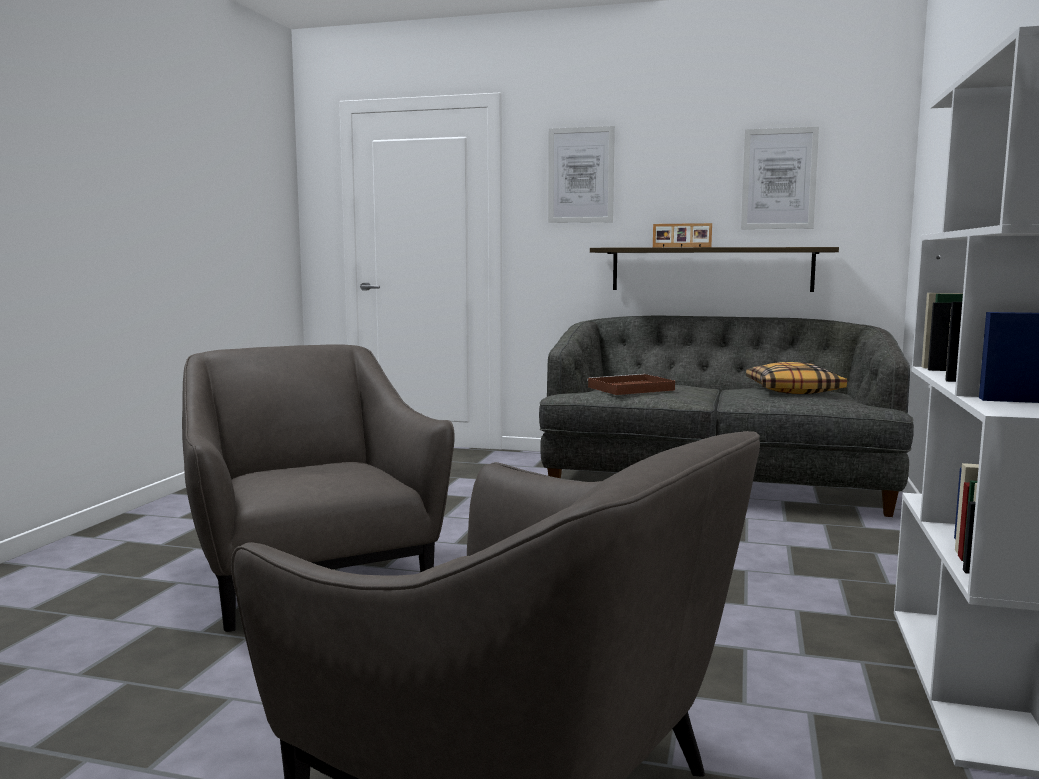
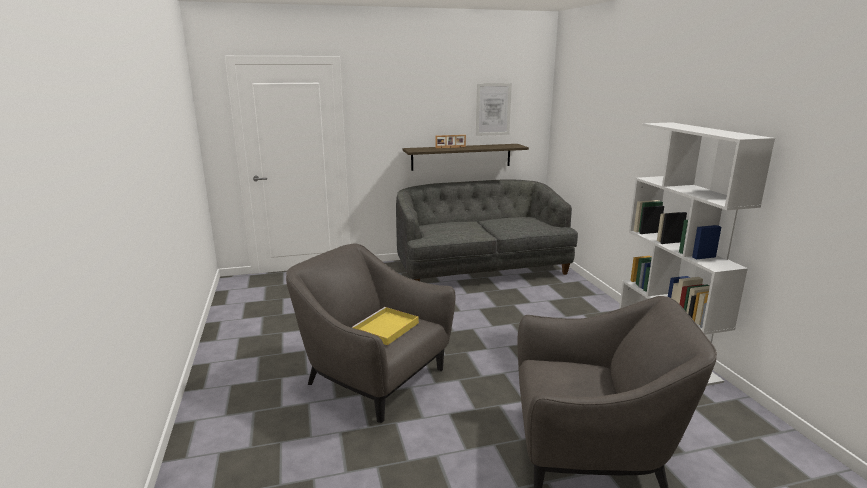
camera: 30 degrees left, 10 degrees up
picture [548,126,615,223] -> none
brown tray [587,374,675,395] -> none
pillow [746,362,847,394] -> none
none -> yellow tray [351,307,419,345]

